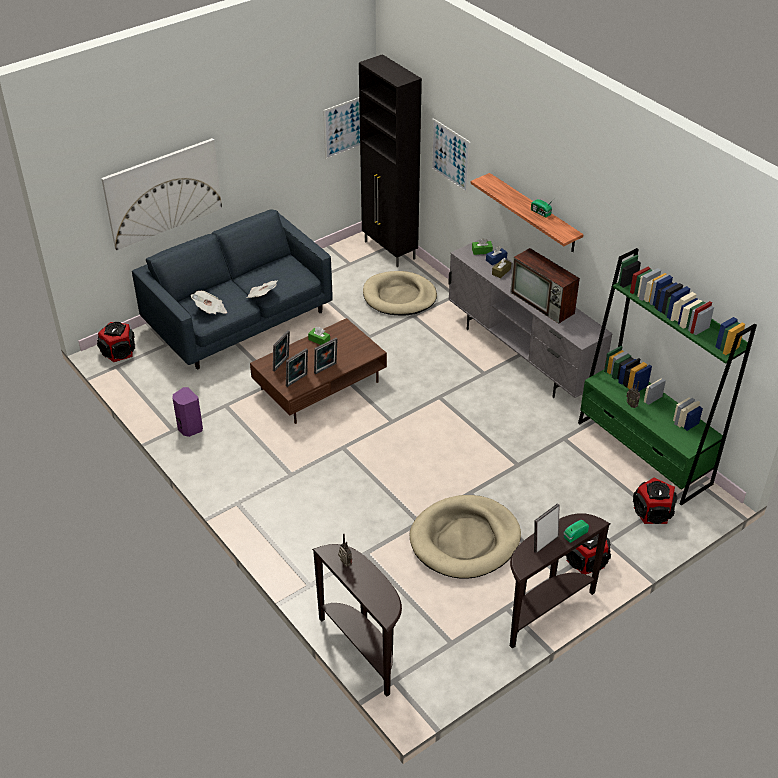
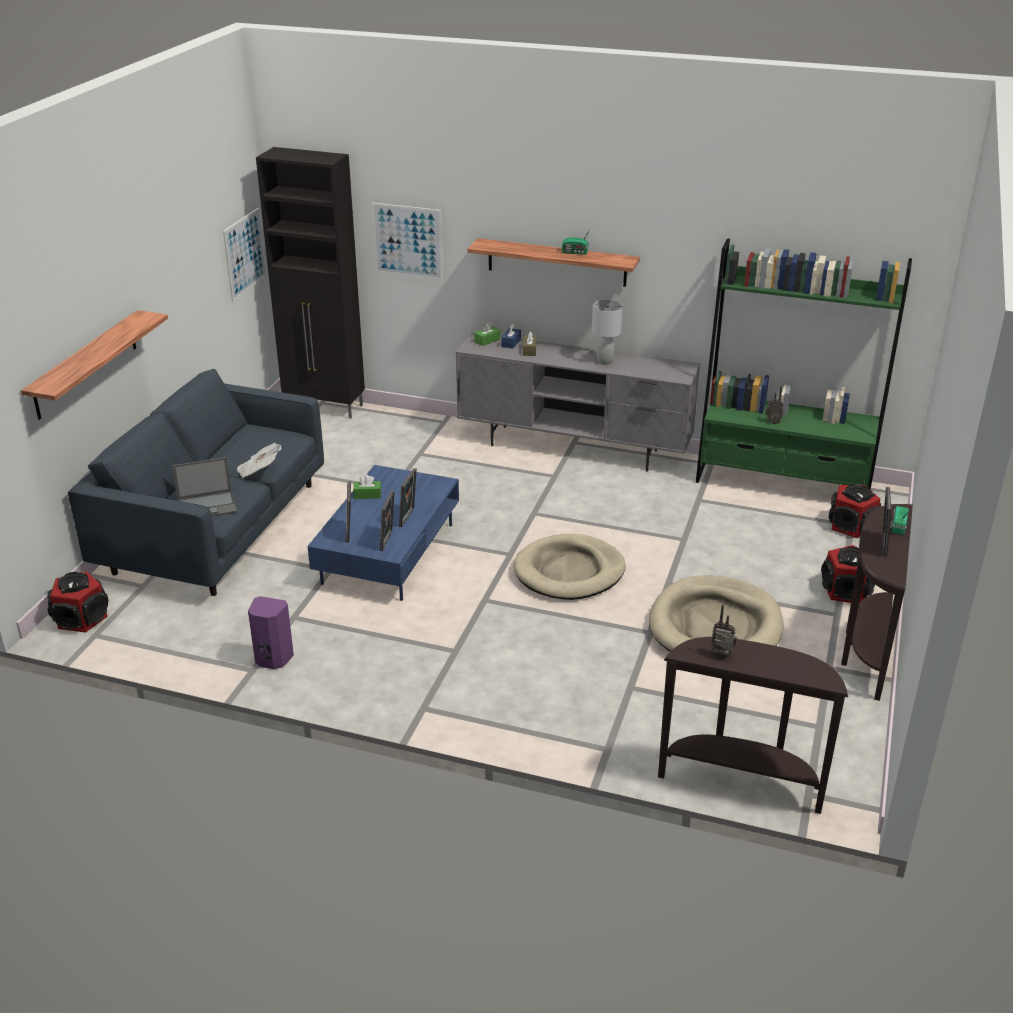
camera: 35 degrees left, 10 degrees down
picture [101,138,222,250] -> shelf [21,310,168,420]
newspaper [191,291,227,314] -> laptop [172,457,237,516]
brown coffee table [250,318,387,424] -> blue coffee table [307,465,459,601]
beige dog bed [363,271,437,315] -> beige dog bed moved to [514,534,626,600]
television [510,248,580,324] -> grey table lamp [592,300,623,365]

